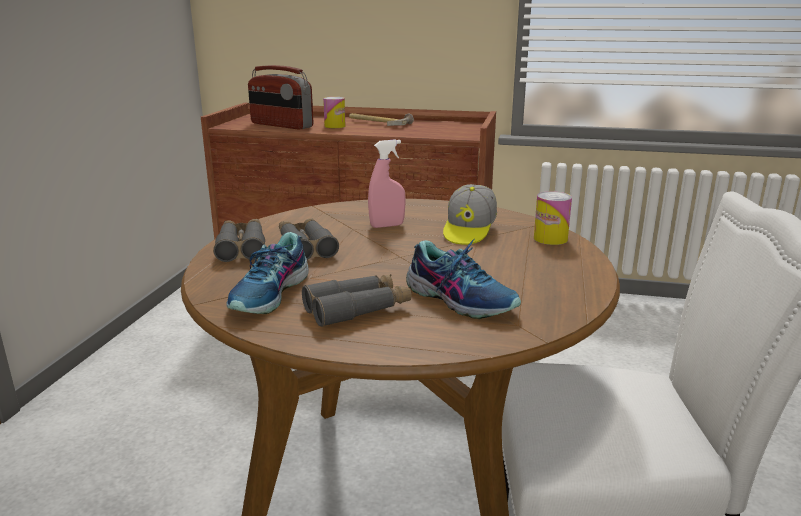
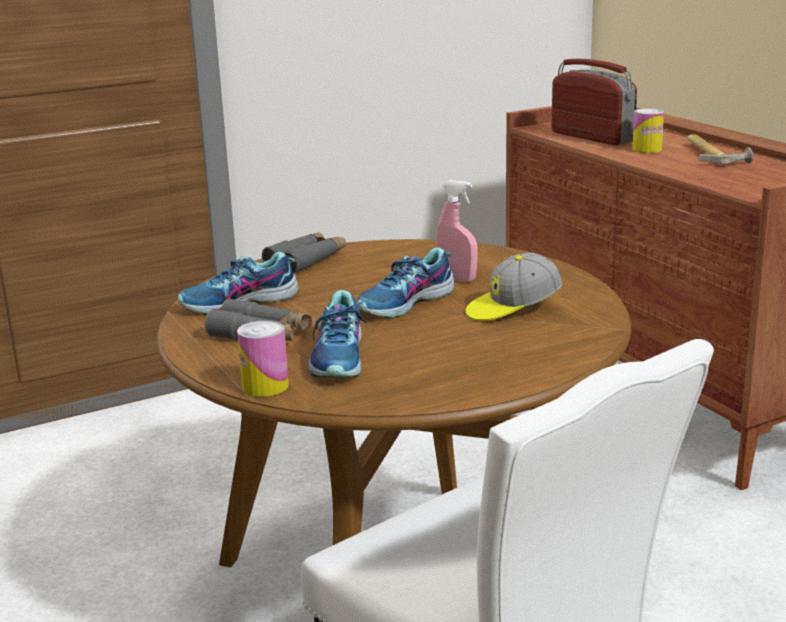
camera: 50 degrees right, 0 degrees up
radio [248,65,313,130] -> radio turned 150 degrees clockwise [552,59,637,145]
grey binoculars [279,218,339,260] -> none
can [534,191,572,245] -> can moved to [237,320,289,397]
none -> shoe [357,247,454,319]

